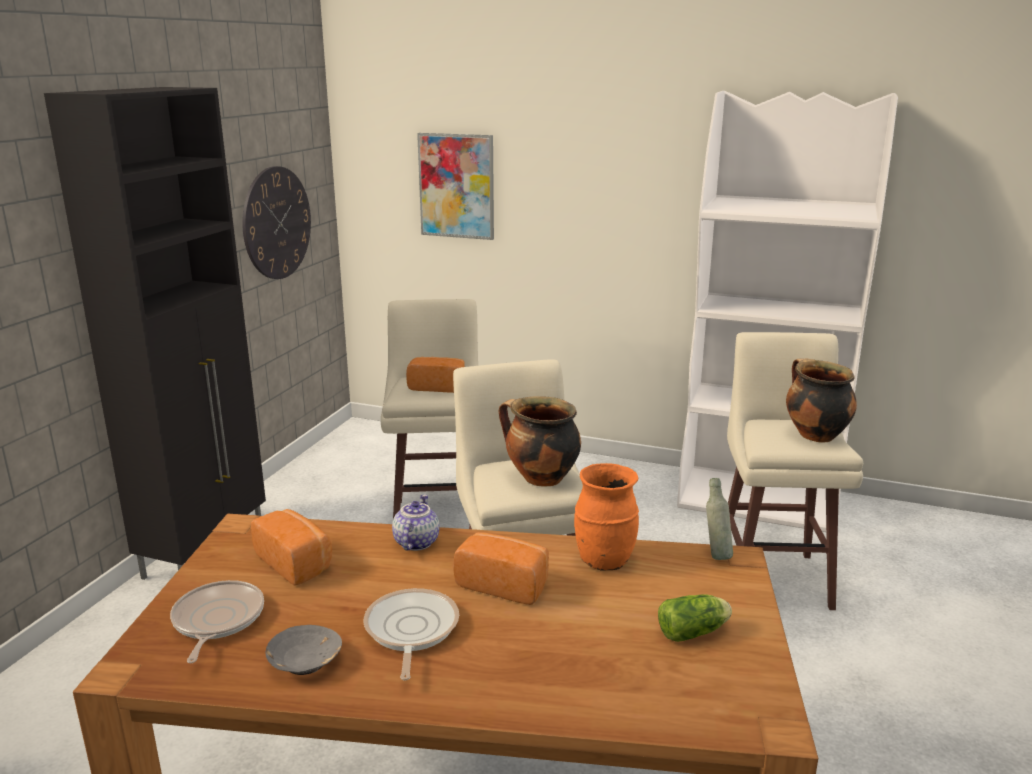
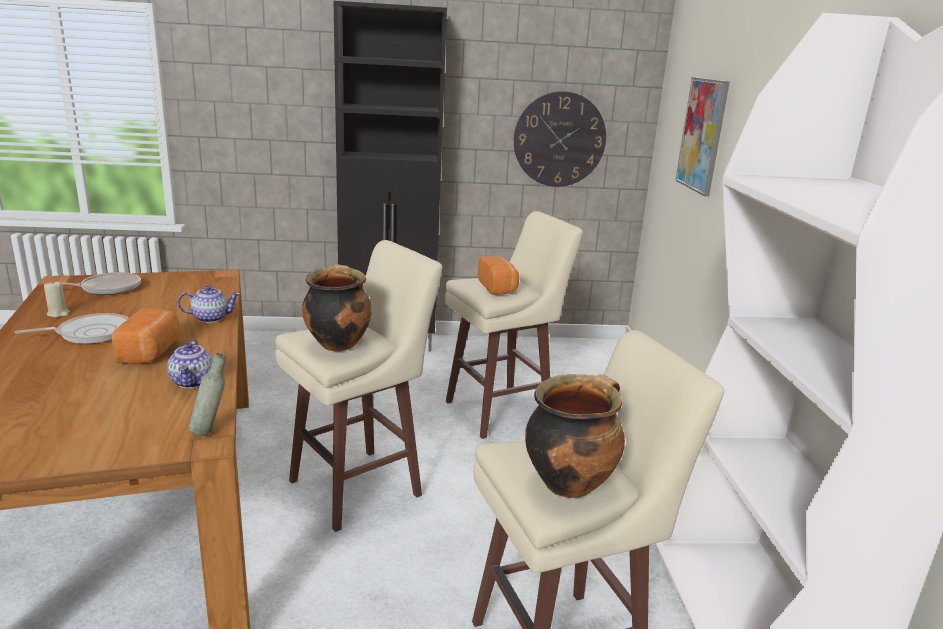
camera: 65 degrees right, 0 degrees up
bread [251,509,332,586] -> none
grey bowl [265,625,342,675] -> beige candle [44,280,70,318]
orange vase [574,463,639,571] -> teapot [167,339,213,389]
lettuce [658,594,732,642] -> none

